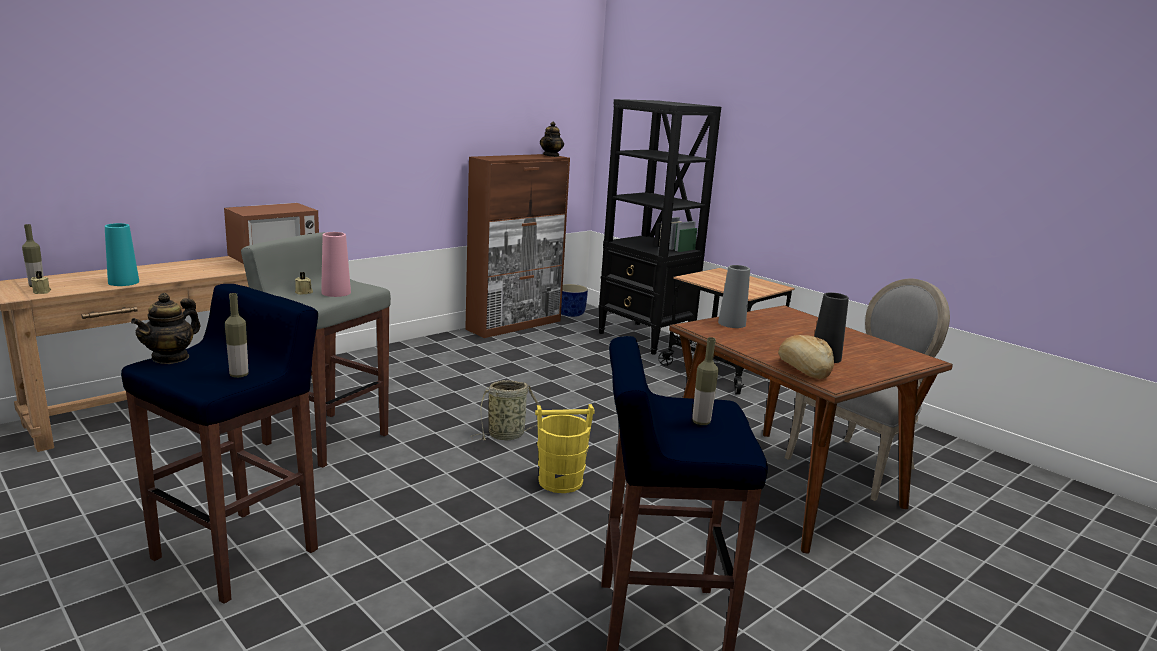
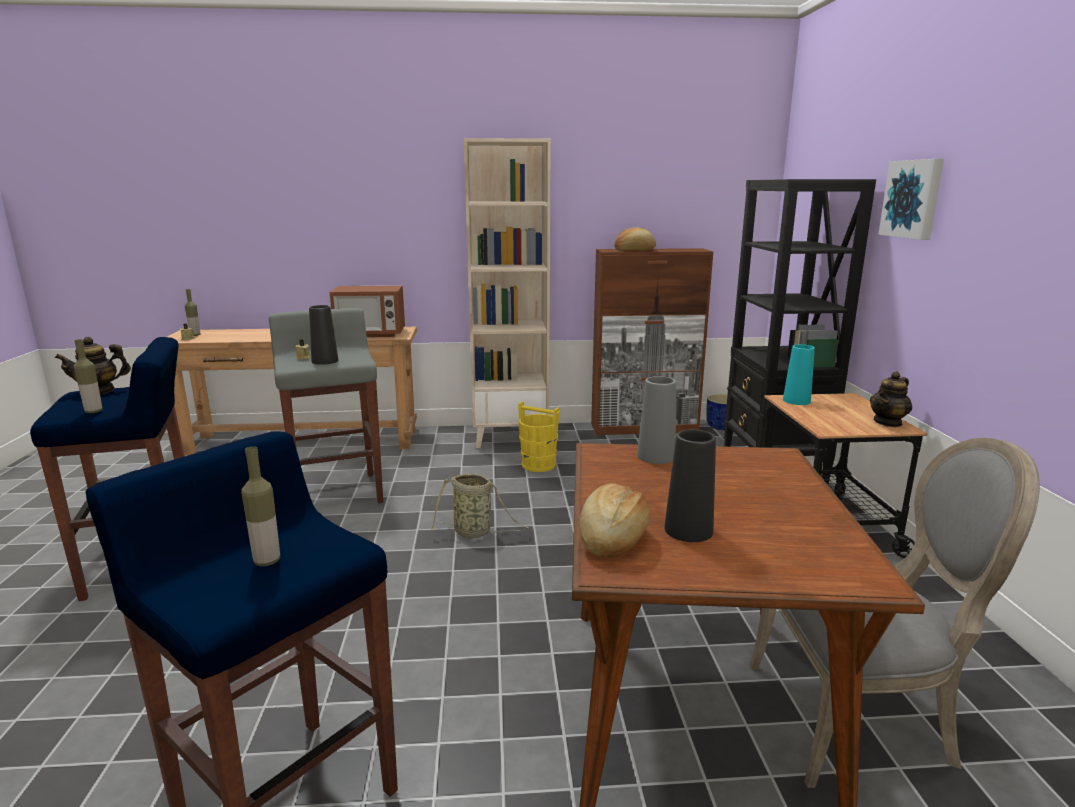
camera: 40 degrees right, 0 degrees up
turquoise vase [105,223,139,286] -> turquoise vase moved to [783,344,815,405]
pink vase [321,232,351,297] -> black vase [309,305,339,365]
yellow bucket [535,404,595,493] -> yellow bucket moved to [518,402,560,472]
teapot [540,122,564,157] -> teapot moved to [870,371,912,427]
none -> beige bookcase [464,138,551,448]
none -> bread [614,228,656,251]
none -> picture [878,159,944,240]

